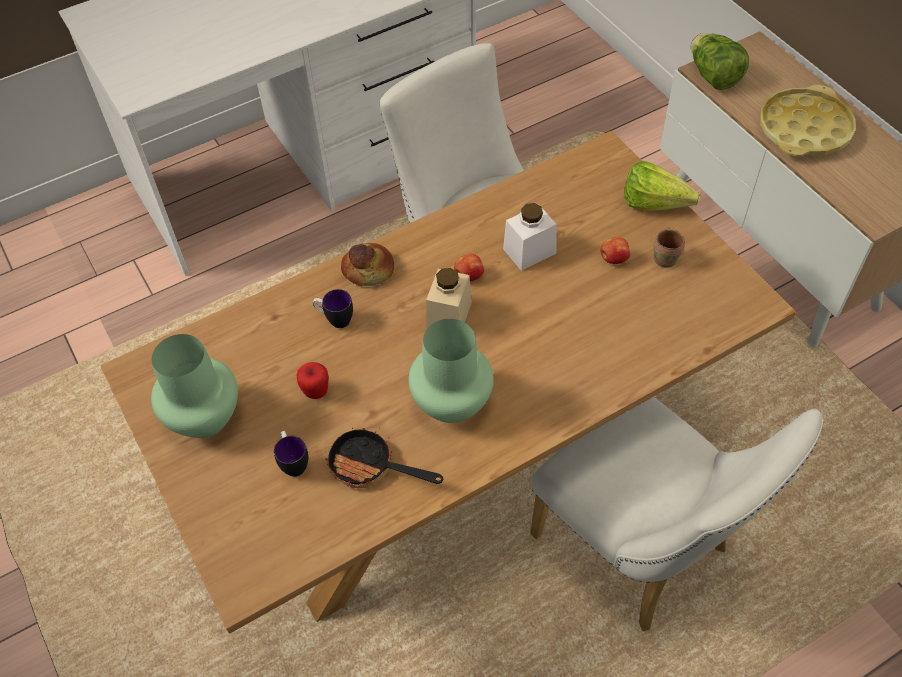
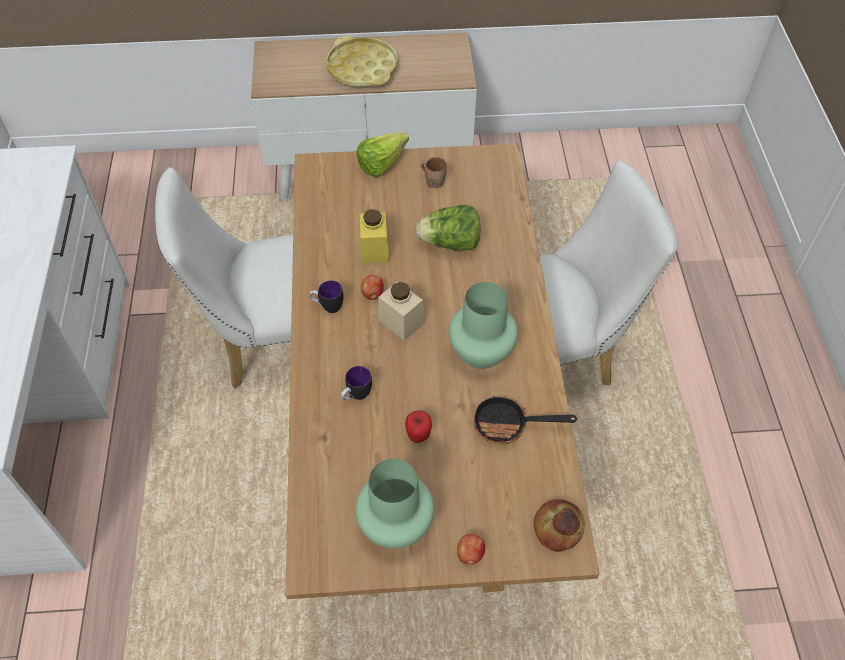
camera: 65 degrees left, 0 degrees up
mug [274,431,308,477] -> mug moved to [309,281,343,313]
frying pan [325,427,443,488] -> frying pan turned 45 degrees clockwise [474,396,577,445]
bread [341,243,394,286] -> bread moved to [534,499,584,552]
white jar [503,203,557,271] -> yellow jar [360,209,389,264]
apple [600,237,630,264] -> apple moved to [457,534,485,564]
lettuce [691,33,749,90] -> lettuce moved to [416,205,480,250]

